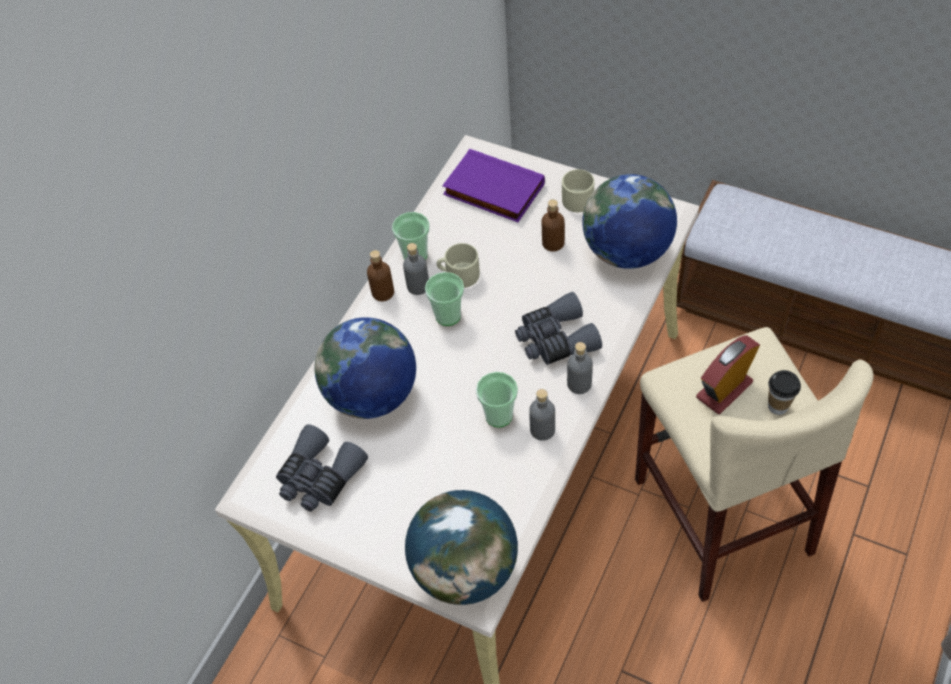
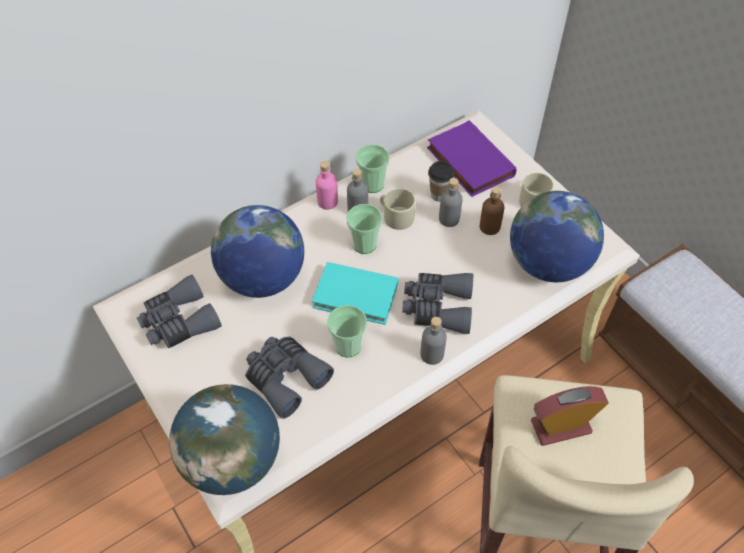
camera: 25 degrees right, 0 degrees up
brown bottle [367,250,394,301] -> pink bottle [316,161,338,210]
grey bottle [529,389,555,441] -> grey bottle moved to [439,178,463,227]
cup [768,370,801,415] -> cup moved to [428,161,455,202]
none -> grey binoculars [245,336,334,419]
none -> turquoise book [312,262,399,325]

